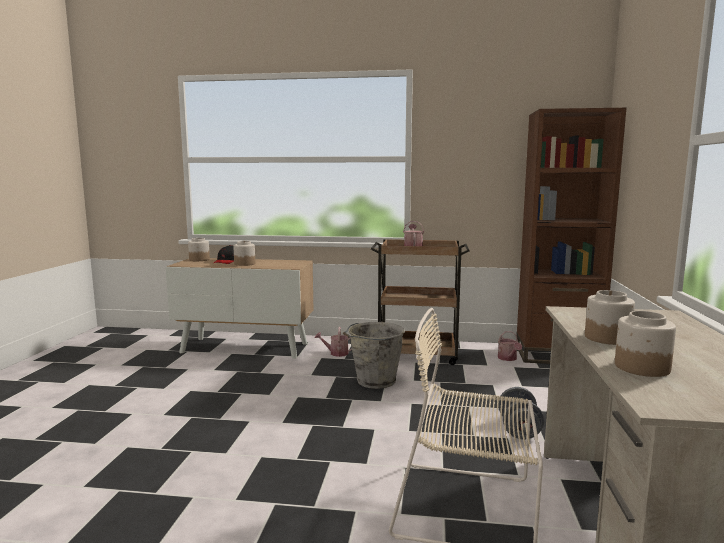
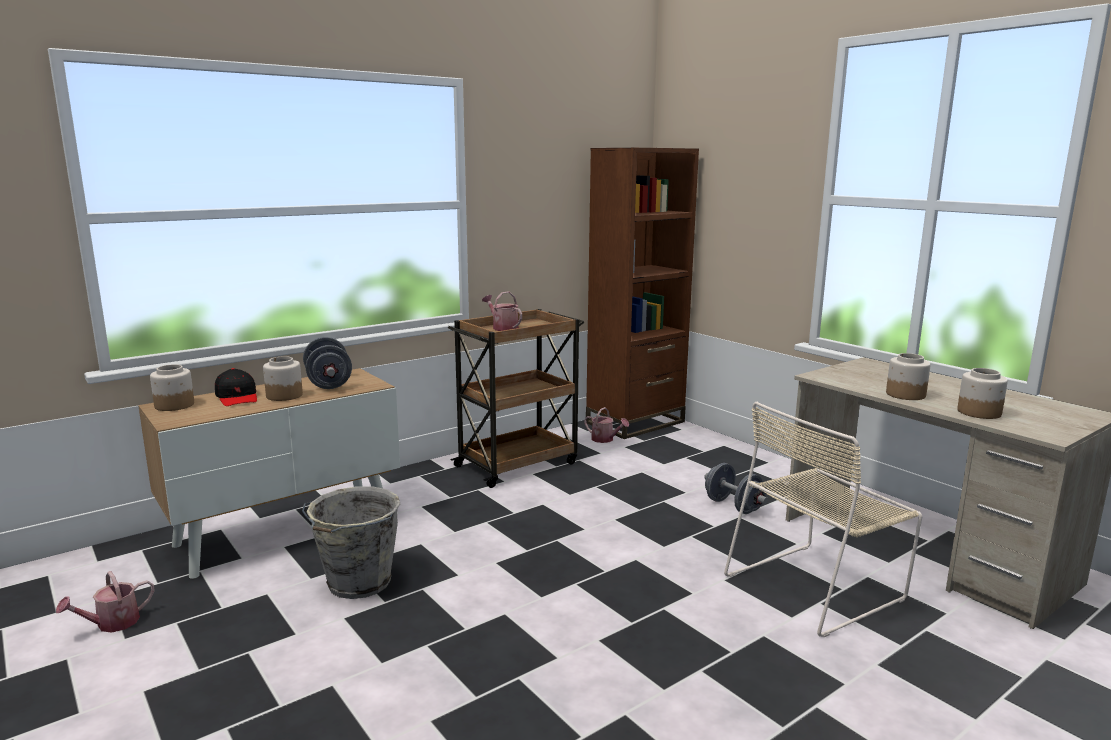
camera: 45 degrees left, 5 degrees up
watering can [315,327,352,357] -> watering can moved to [56,571,154,633]
grey bucket [343,322,405,389] -> grey bucket moved to [302,486,400,599]
none -> grey dumbbell [303,337,352,389]

